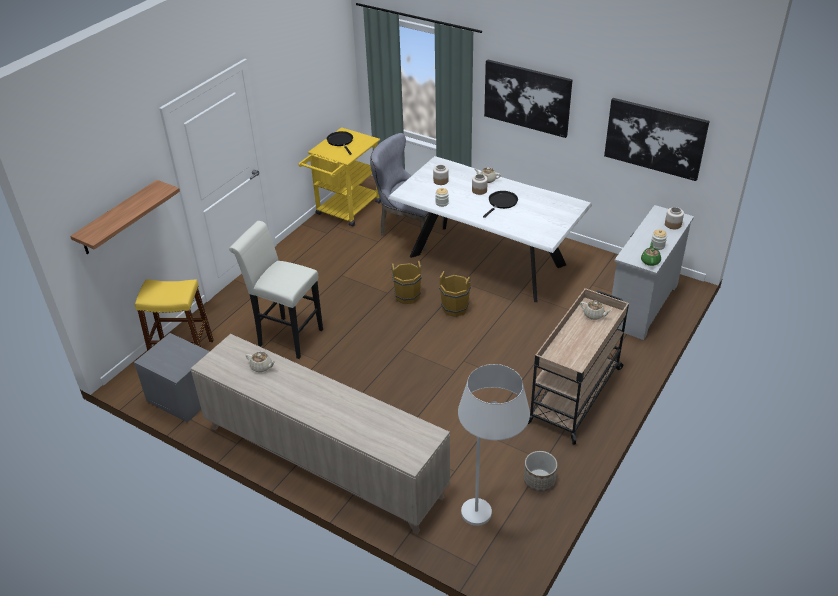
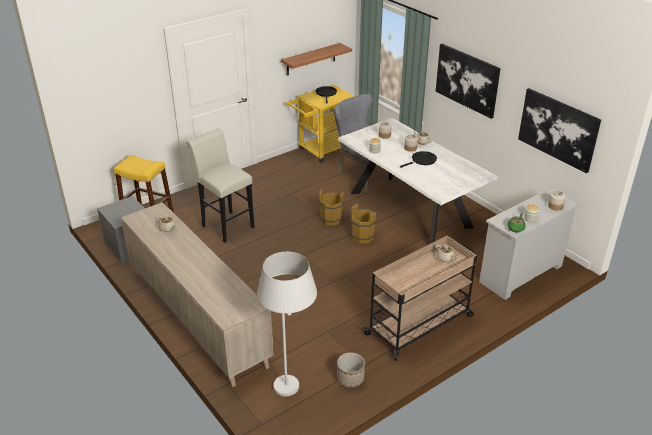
camera: 20 degrees right, 5 degrees down
shelf [70,180,180,254] -> shelf moved to [281,43,352,75]

